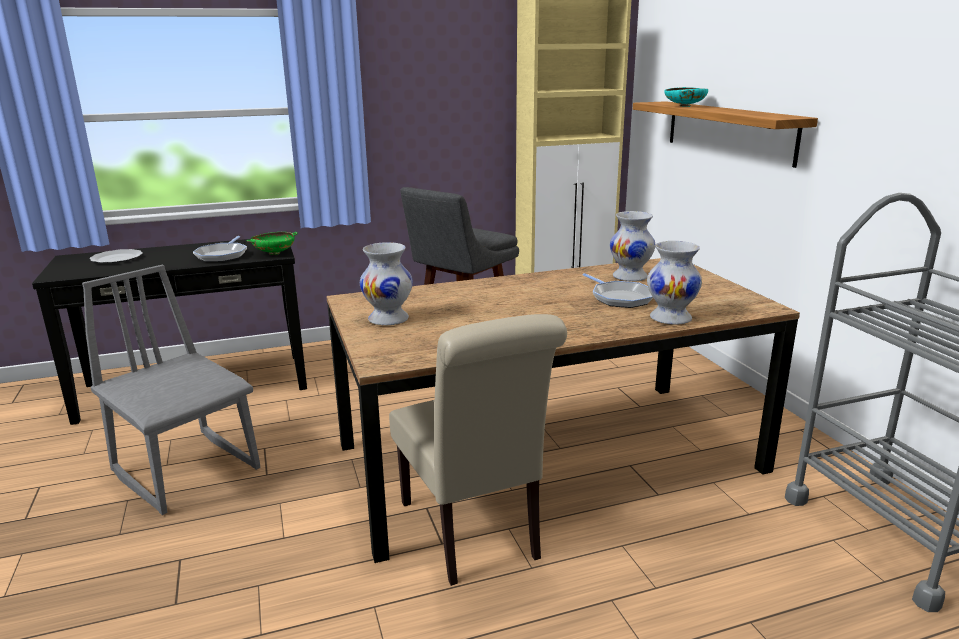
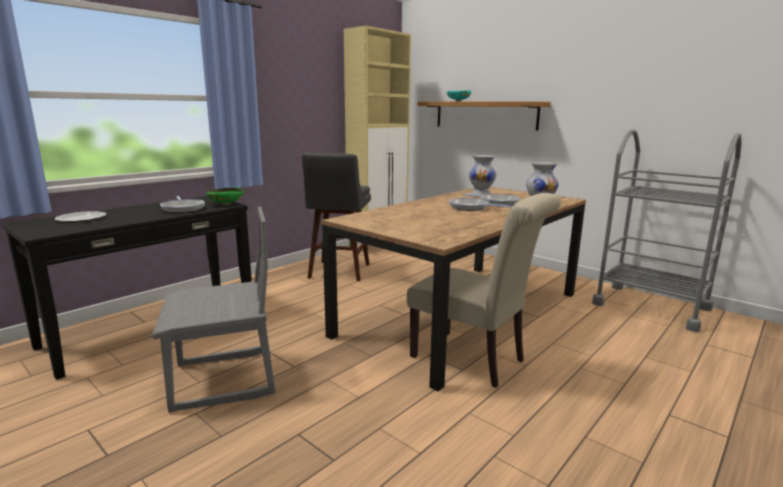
camera: 30 degrees left, 5 degrees down
grey chair [82,265,260,515] -> grey chair turned 150 degrees clockwise [152,207,275,413]
white vase [360,242,413,326] -> none
none -> frying pan [449,198,513,211]

